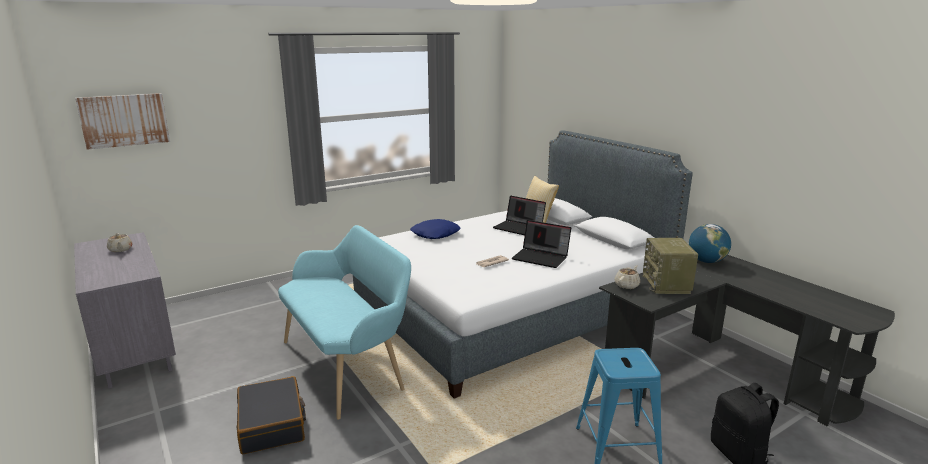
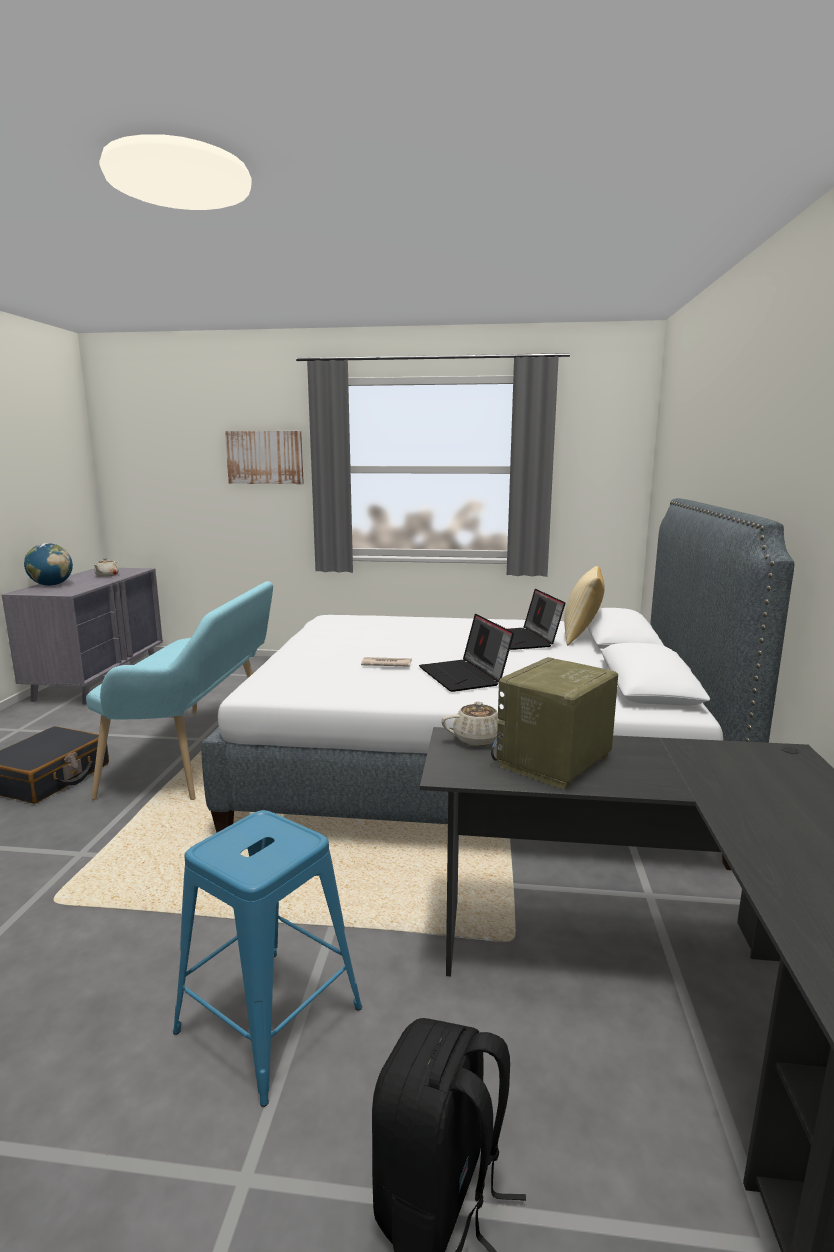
camera: 40 degrees right, 5 degrees down
picture [75,93,170,150] -> picture moved to [225,431,304,484]
blue pillow [410,219,460,239] -> none
globe [689,224,731,263] -> globe moved to [24,543,73,586]

